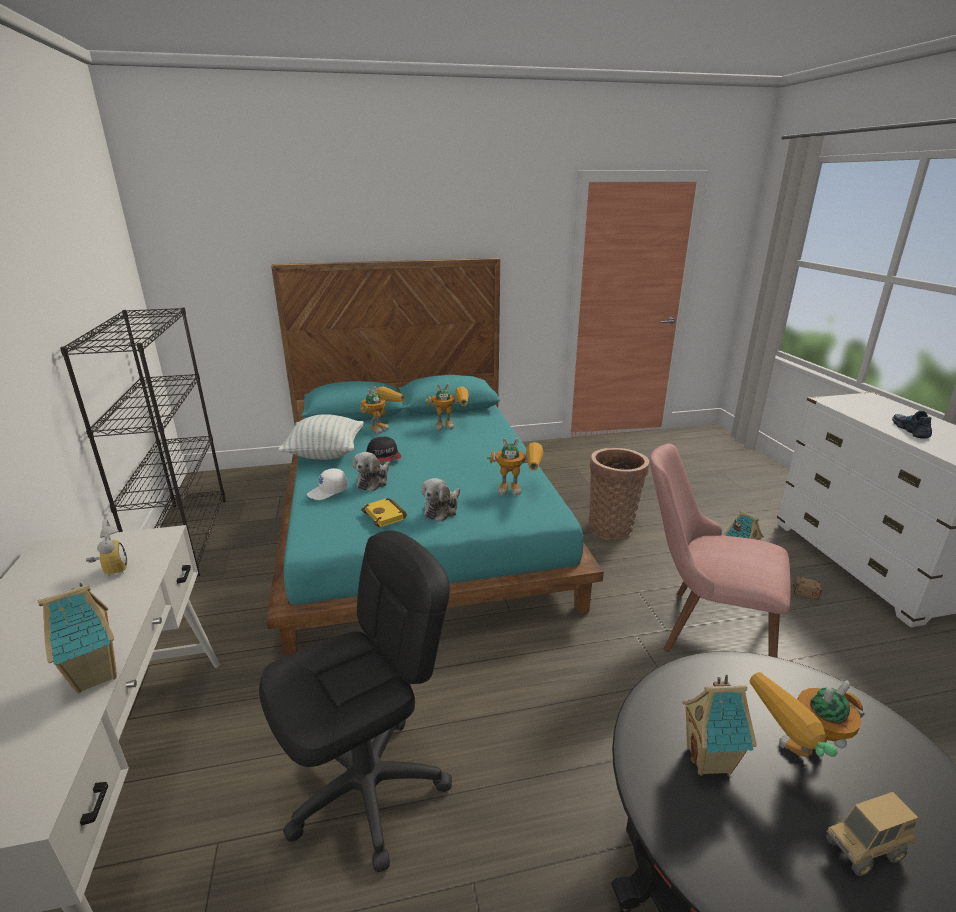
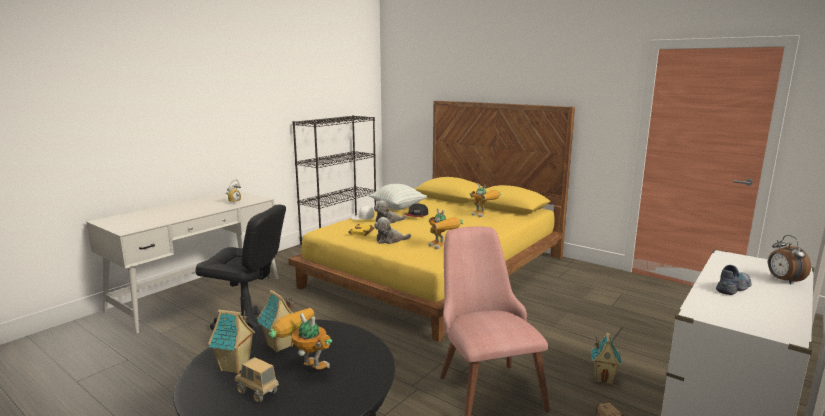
camera: 50 degrees right, 10 degrees down
toy house [38,583,117,693] -> toy house moved to [208,309,255,374]
turquoise bed [266,258,604,657] -> yellow bed [288,101,575,342]
toy robot [359,386,405,434] -> none
basket [589,448,649,540] -> none
none -> alarm clock [768,235,811,285]

